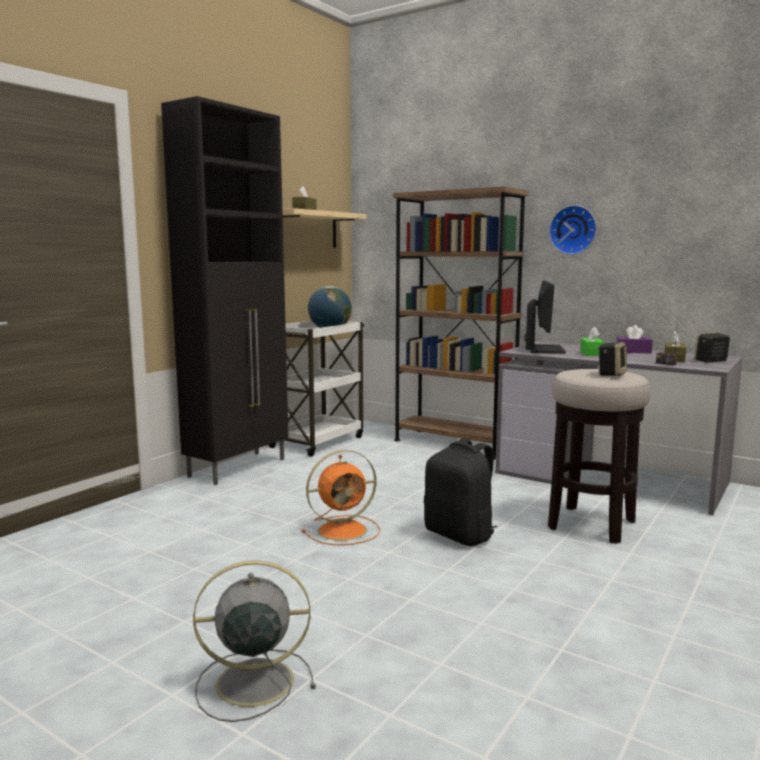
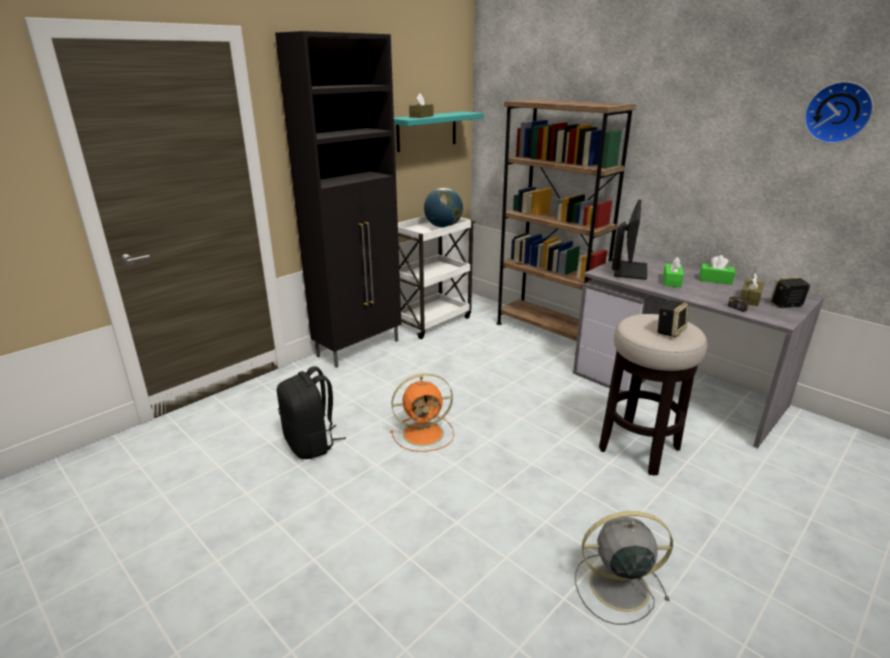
camera: 10 degrees right, 15 degrees up
grey fan [193,560,316,722] -> grey fan moved to [575,511,673,625]
beige shelf [282,208,367,248] -> turquoise shelf [394,111,484,152]
black backpack [424,438,497,546] -> black backpack moved to [277,366,346,459]
wall clock [549,205,597,255] -> wall clock moved to [804,81,874,144]
purple tissue box [617,325,653,354] -> green tissue box [700,255,735,285]

